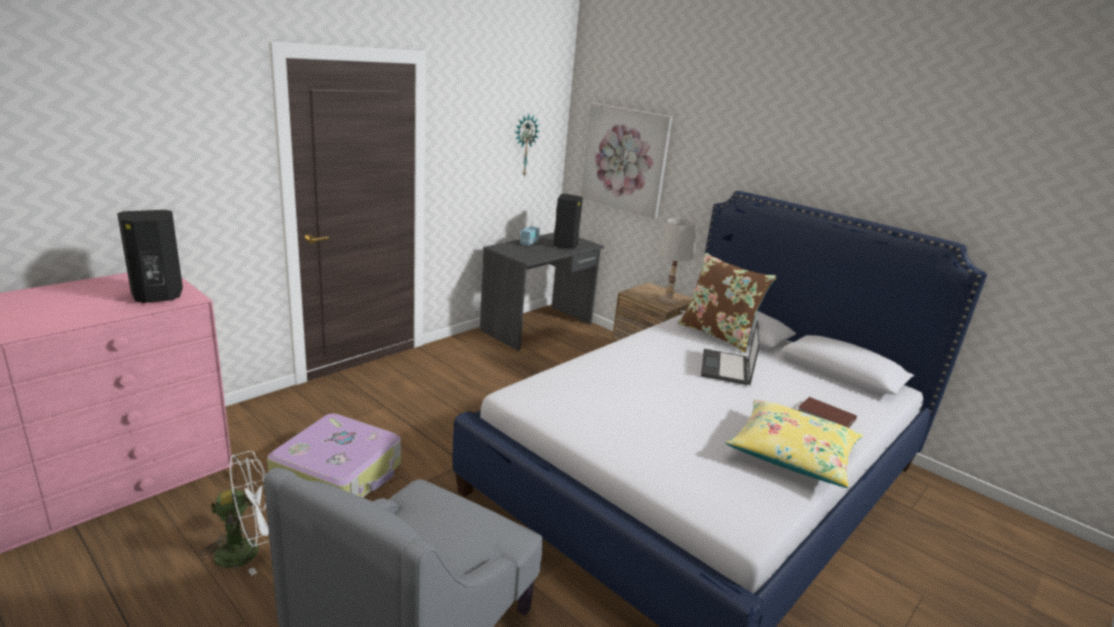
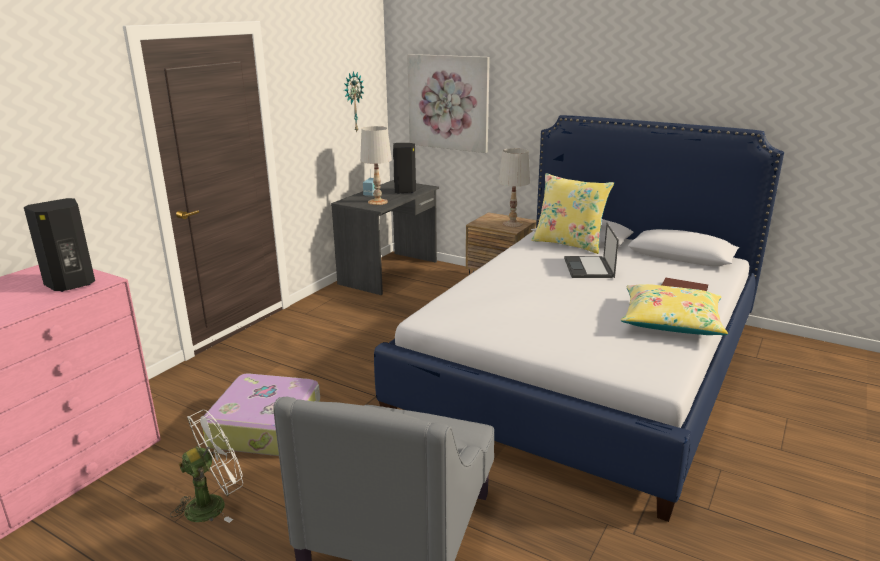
camera: 10 degrees left, 0 degrees up
brown pillow [678,253,777,353] -> yellow pillow [531,173,614,254]
none -> white table lamp [360,126,392,205]

